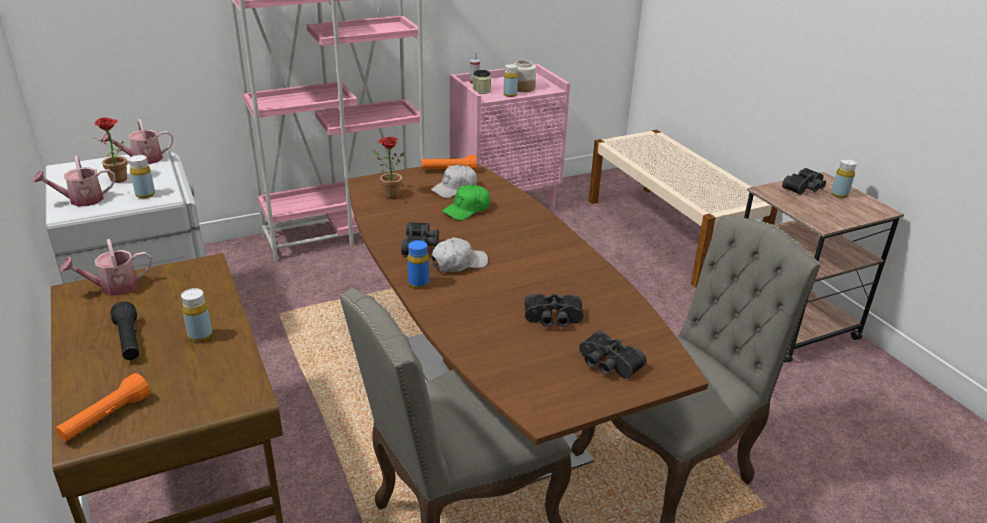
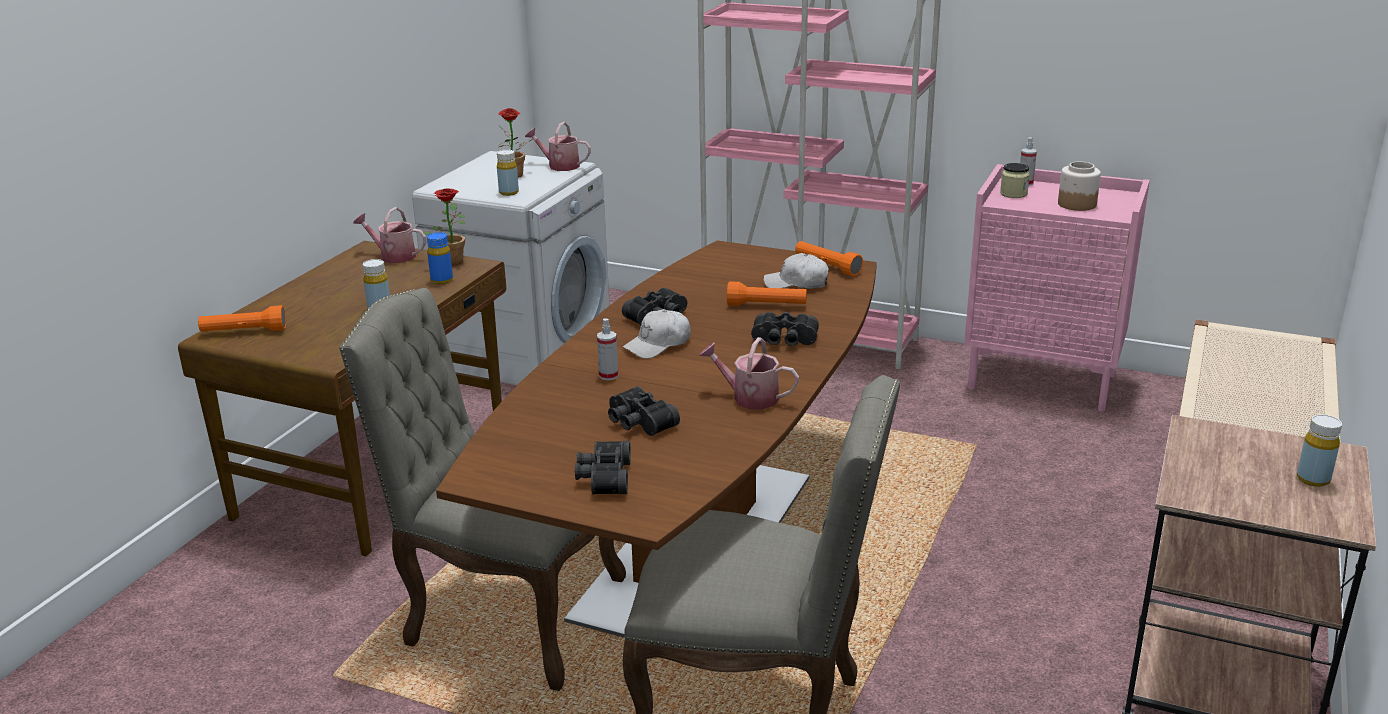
camera: 50 degrees right, 5 degrees down
watering can [33,156,116,206] -> watering can moved to [699,337,799,409]
black flashlight [111,301,139,360] -> none
potted plant [373,137,405,199] -> potted plant moved to [424,188,466,265]
blue bottle [407,240,429,288] -> blue bottle moved to [427,232,453,284]
white cap [431,237,488,272] -> white cap turned 120 degrees clockwise [623,309,691,359]
green cap [442,185,490,220] -> orange flashlight [727,281,807,306]
yellow bottle [503,64,518,97] -> none
black binoculars [782,168,826,195] -> black binoculars moved to [751,312,819,346]
none -> spray bottle [597,318,619,380]

